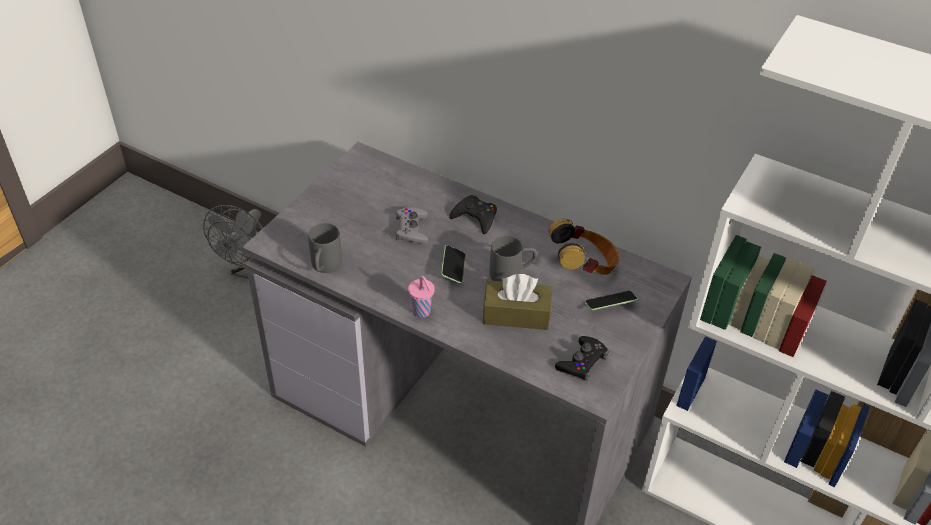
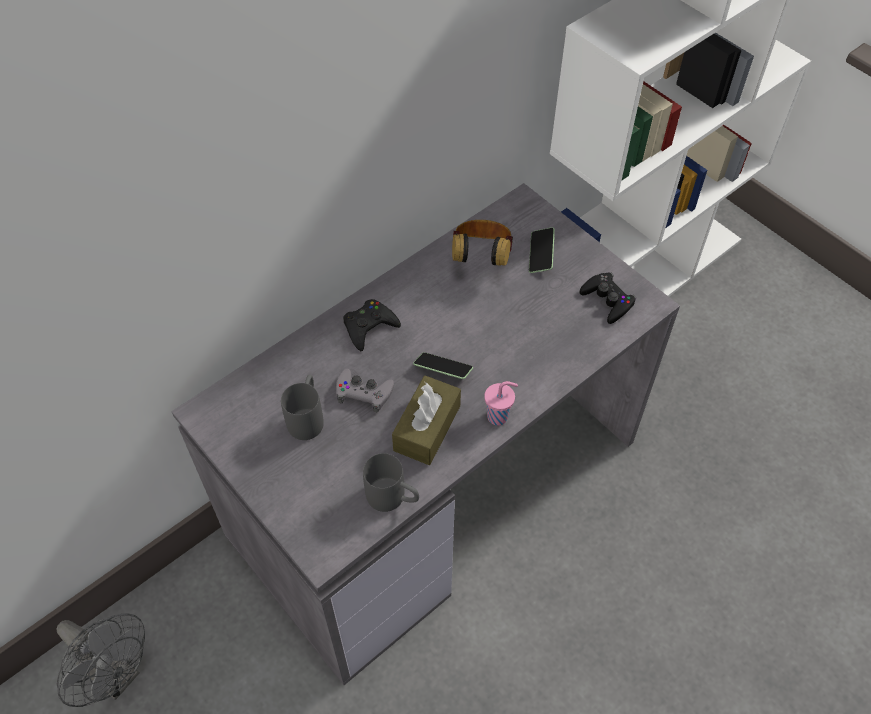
camera: 70 degrees left, 10 degrees up
brown tissue box [483,274,552,330] -> brown tissue box moved to [392,376,461,465]
grey mug [490,235,537,282] -> grey mug moved to [281,375,324,440]

